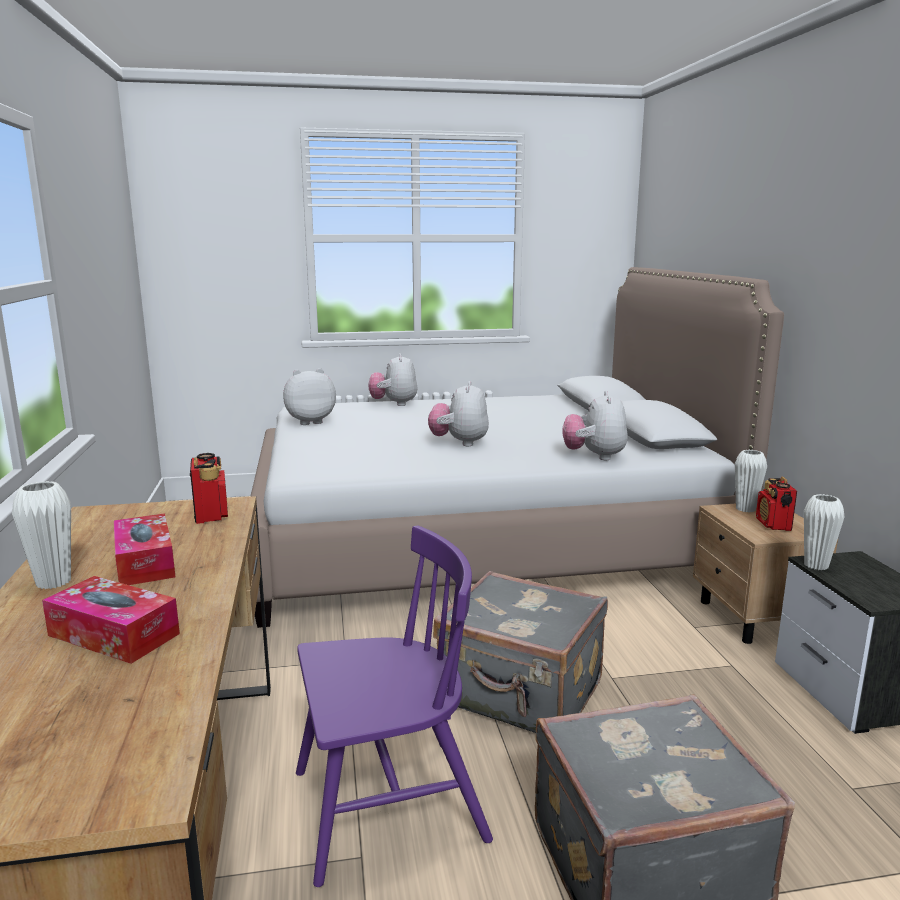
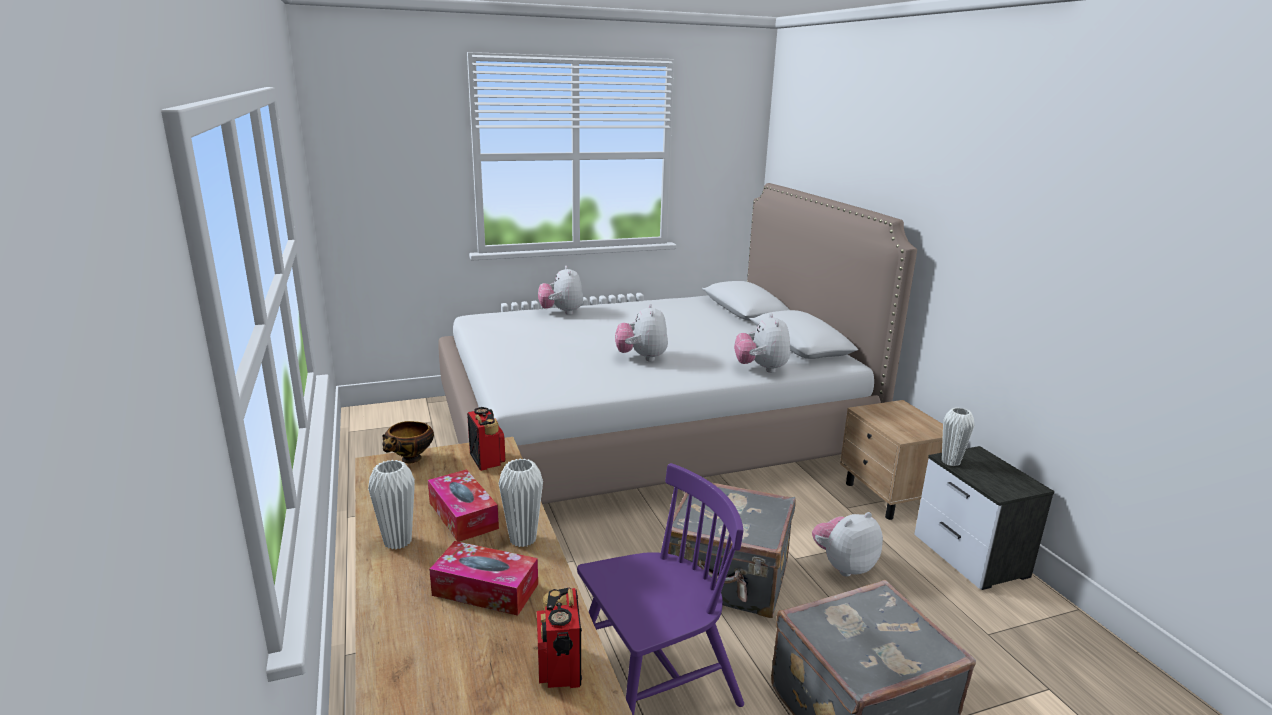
camera: 10 degrees left, 5 degrees up
plush toy [283,368,336,425] -> plush toy moved to [812,512,883,577]
white vase [735,450,767,512] -> white vase moved to [499,458,543,547]
radio [756,476,797,531] -> radio moved to [537,588,582,688]
none -> bowl [382,421,434,463]

